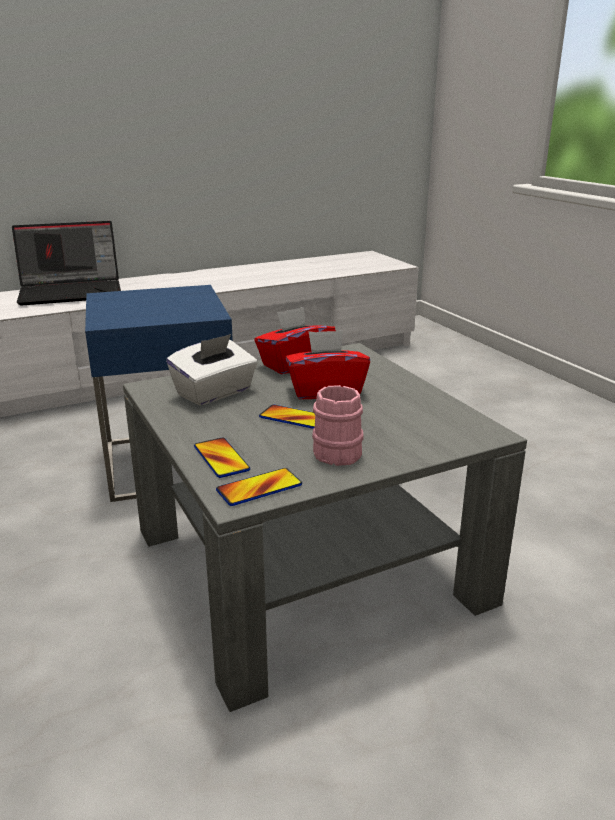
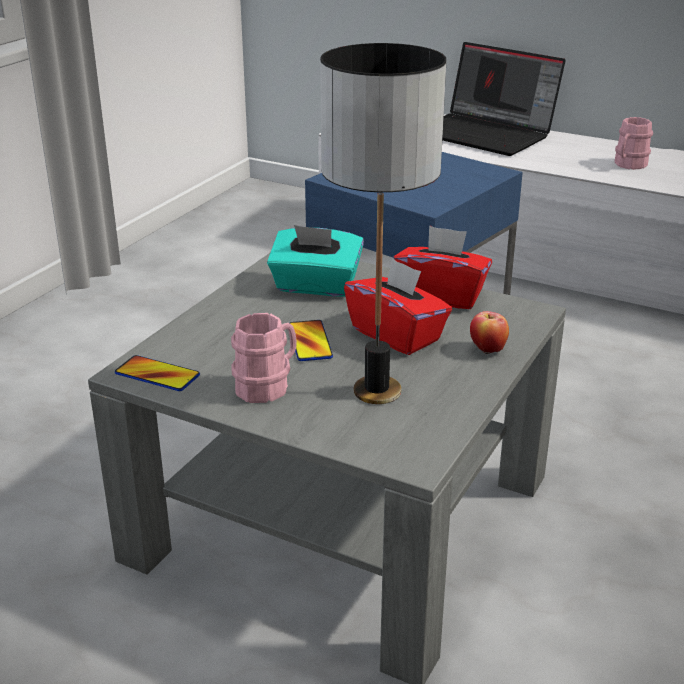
camera: 55 degrees right, 5 degrees up
white tissue box [166,334,258,406] -> turquoise tissue box [267,225,364,297]
phone [194,438,250,478] -> none
none -> table lamp [320,43,446,404]
none -> apple [470,311,509,354]
none -> pink mug [615,117,653,170]

